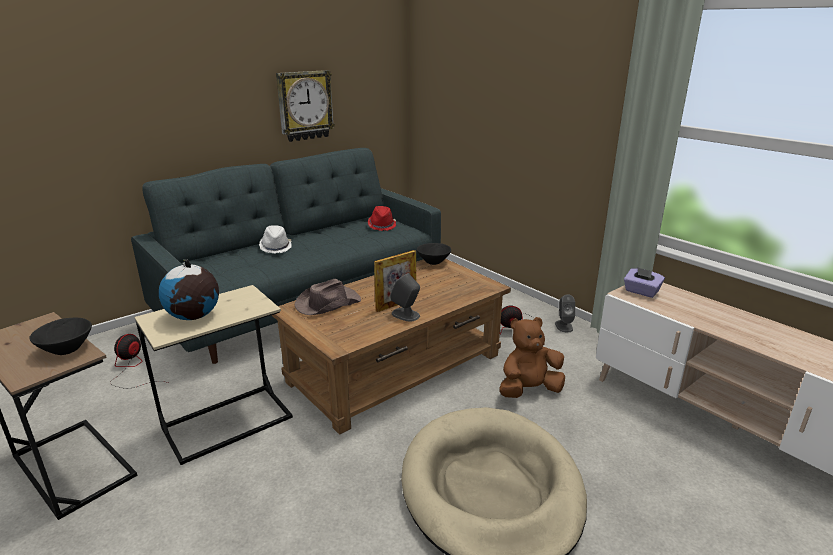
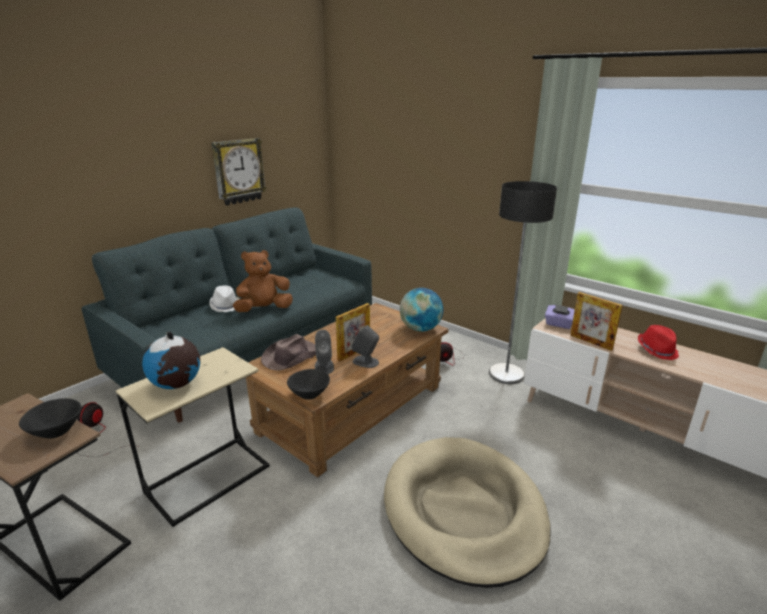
camera: 10 degrees left, 0 degrees up
red hat [368,206,396,231] -> red hat moved to [638,325,679,360]
black bowl [417,243,451,265] -> black bowl moved to [287,369,330,400]
brown plush toy [499,317,565,398] -> brown plush toy moved to [233,250,293,312]
grey speaker [555,295,575,332] -> grey speaker moved to [315,330,334,374]
none -> globe [400,288,444,332]
none -> floor lamp [489,181,557,384]
none -> picture frame [570,292,623,351]

